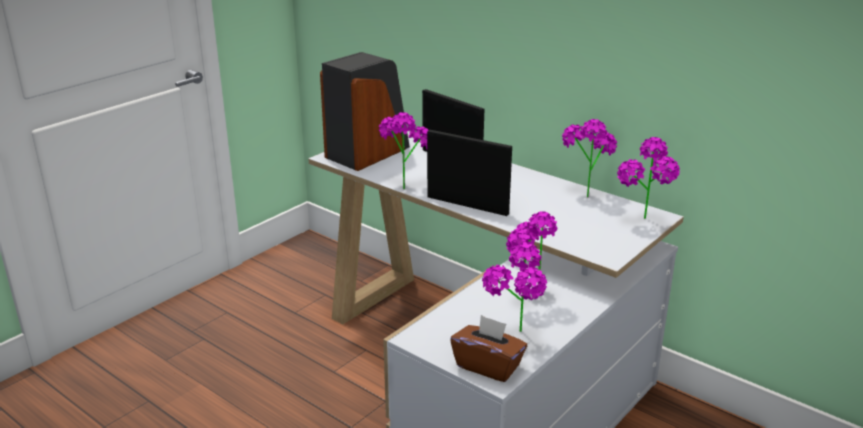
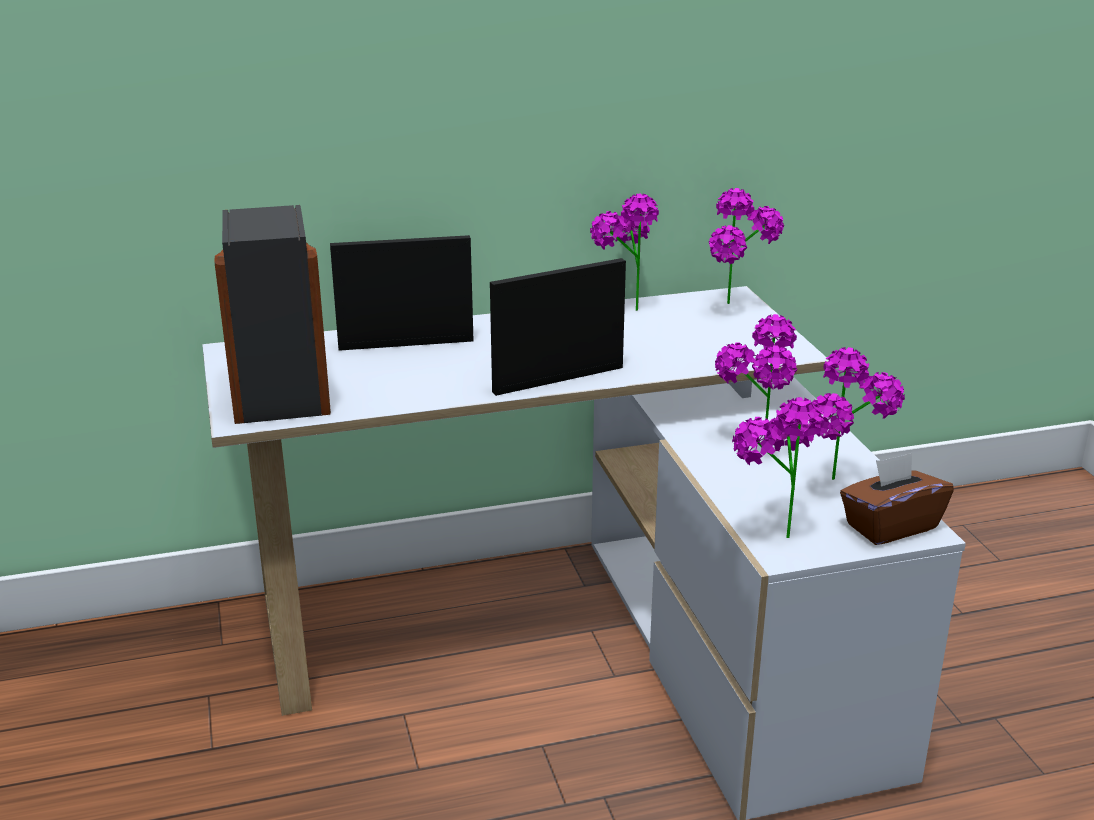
camera: 55 degrees left, 0 degrees up
potted plant [379,112,428,189] -> potted plant moved to [732,397,825,538]

